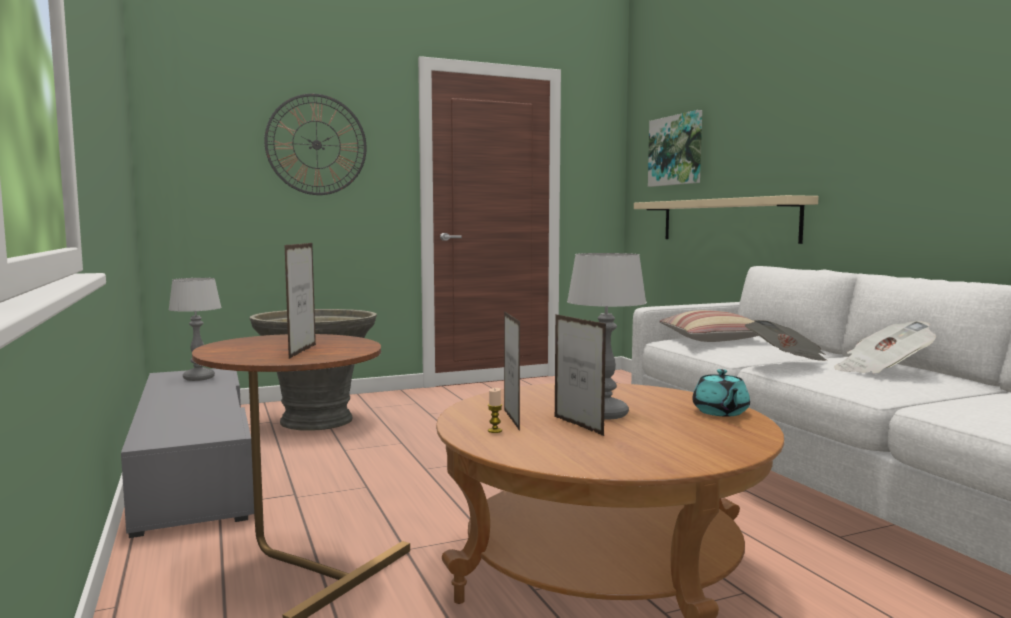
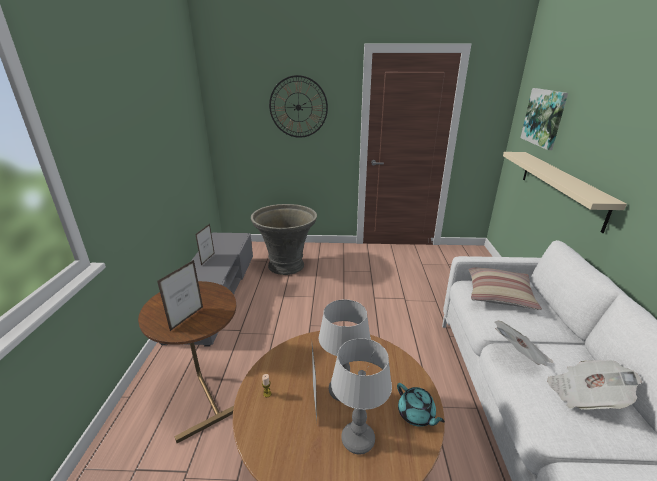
camera: 25 degrees right, 20 degrees up
table lamp [168,278,222,381] -> table lamp moved to [331,338,392,455]
picture frame [504,311,520,431] -> picture frame moved to [195,224,215,265]
turquoise teapot [692,369,750,417] -> turquoise teapot turned 60 degrees counterclockwise [397,383,445,427]

